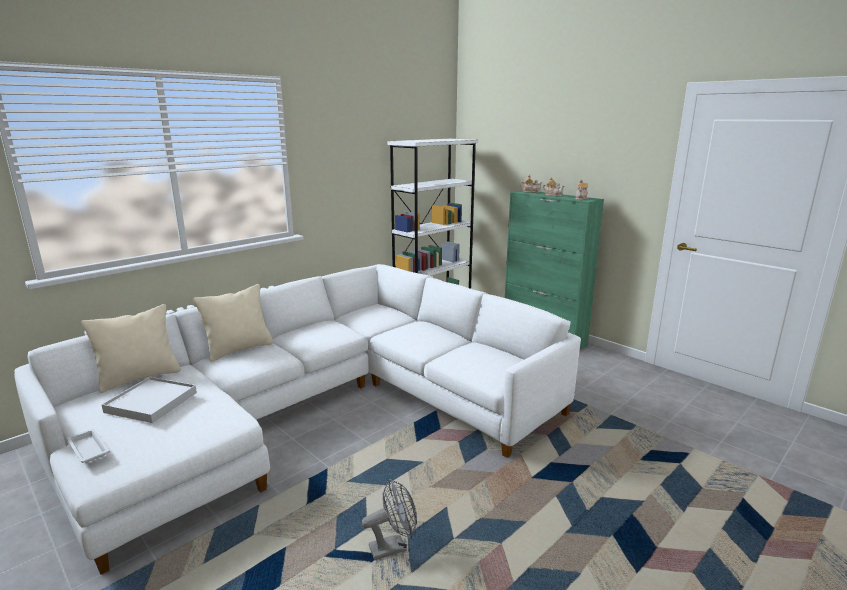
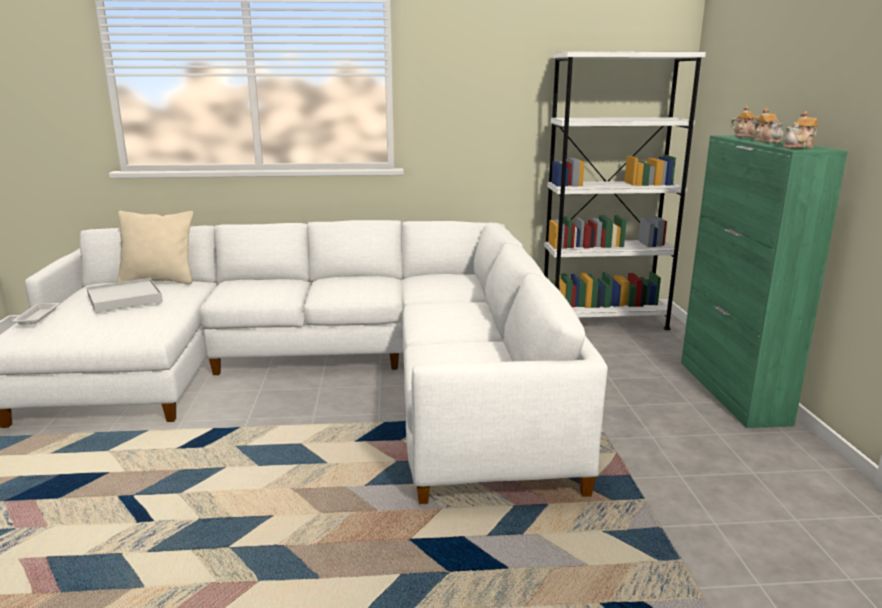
camera: 40 degrees right, 0 degrees up
beige pillow [194,284,273,362] -> none
grey fan [362,479,417,560] -> none

